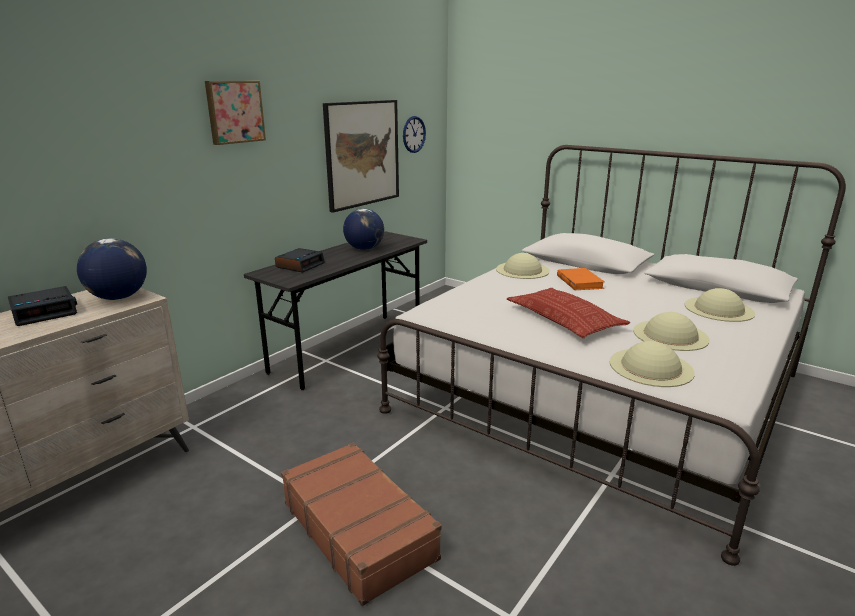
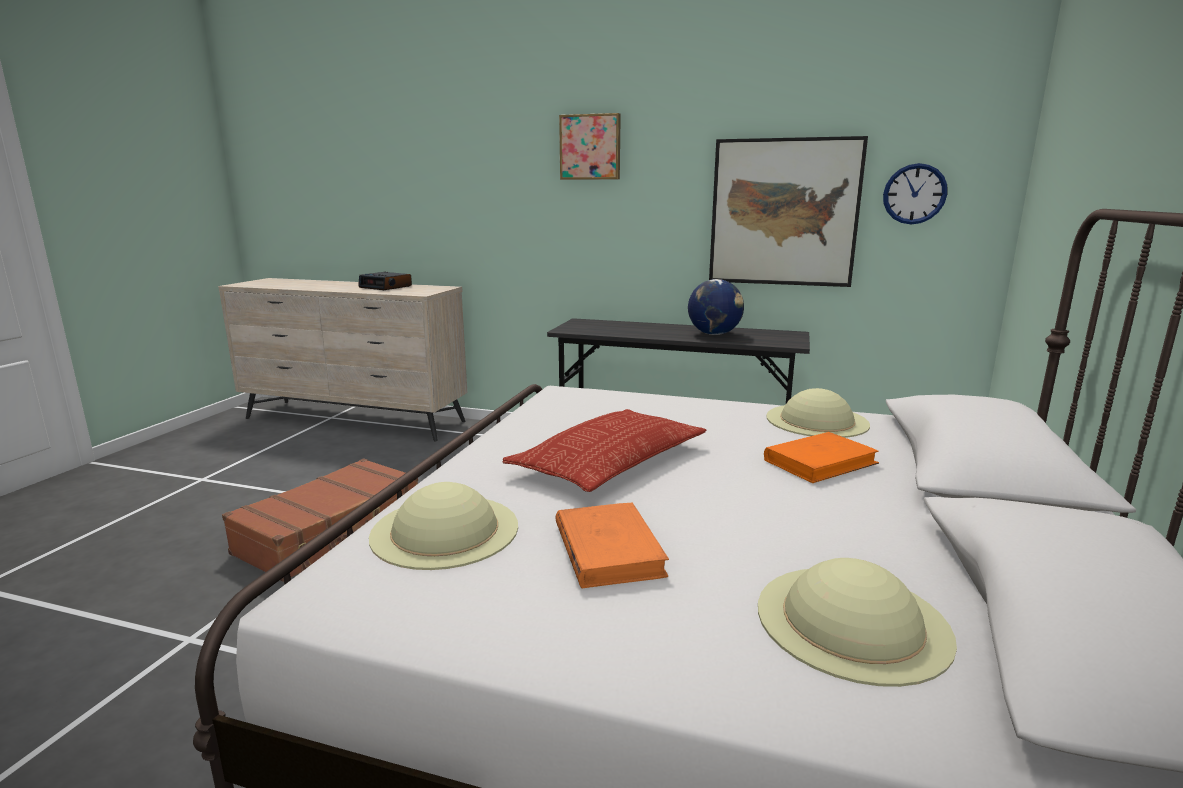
camera: 70 degrees right, 5 degrees down
globe [77,238,147,300] -> none
alarm clock [275,248,325,272] -> none
beige hat [633,312,710,351] -> orange book [555,503,669,588]

